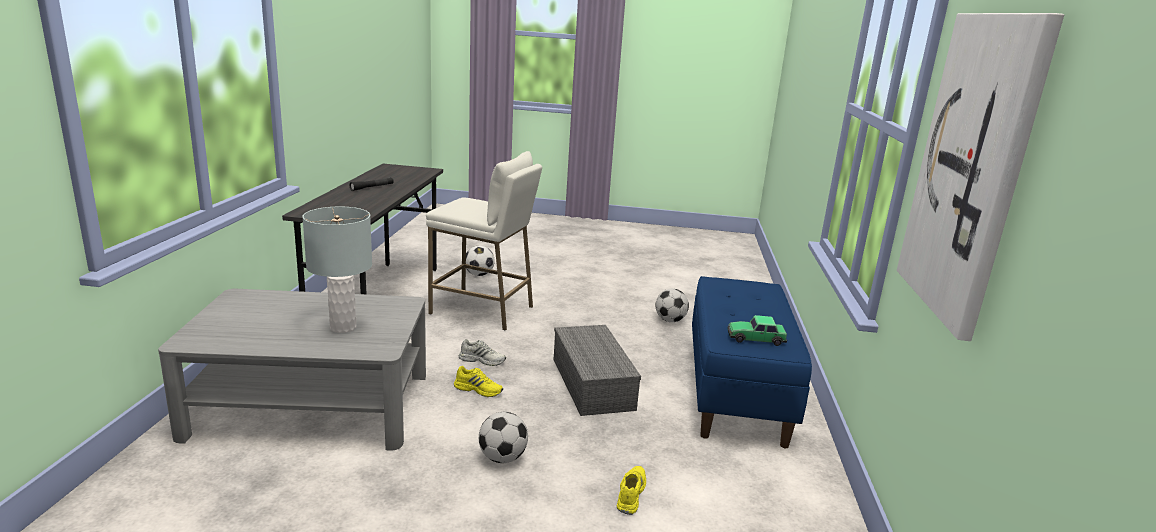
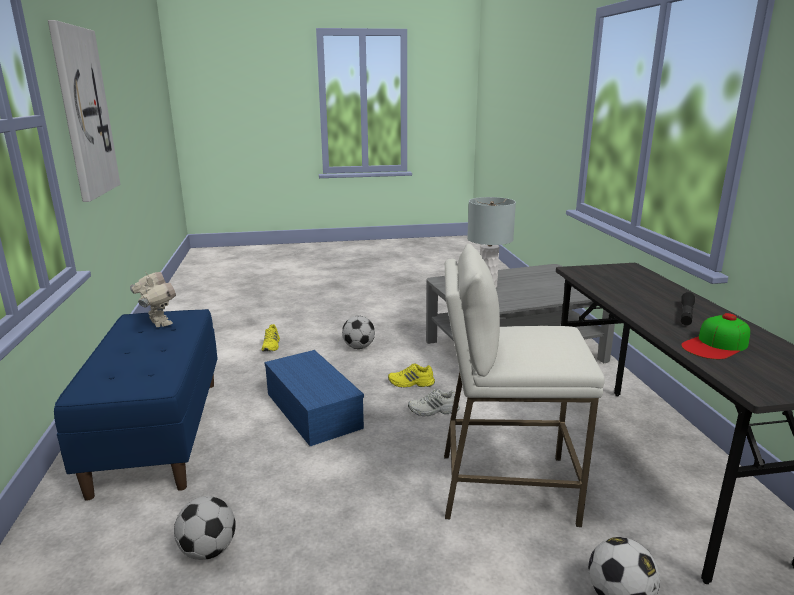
camera: 165 degrees right, 0 degrees up
grey storage box [554,325,641,416] -> blue storage box [264,350,364,446]
toy car [727,315,787,346] -> toy robot [130,272,176,327]
none -> cap [681,313,750,359]

